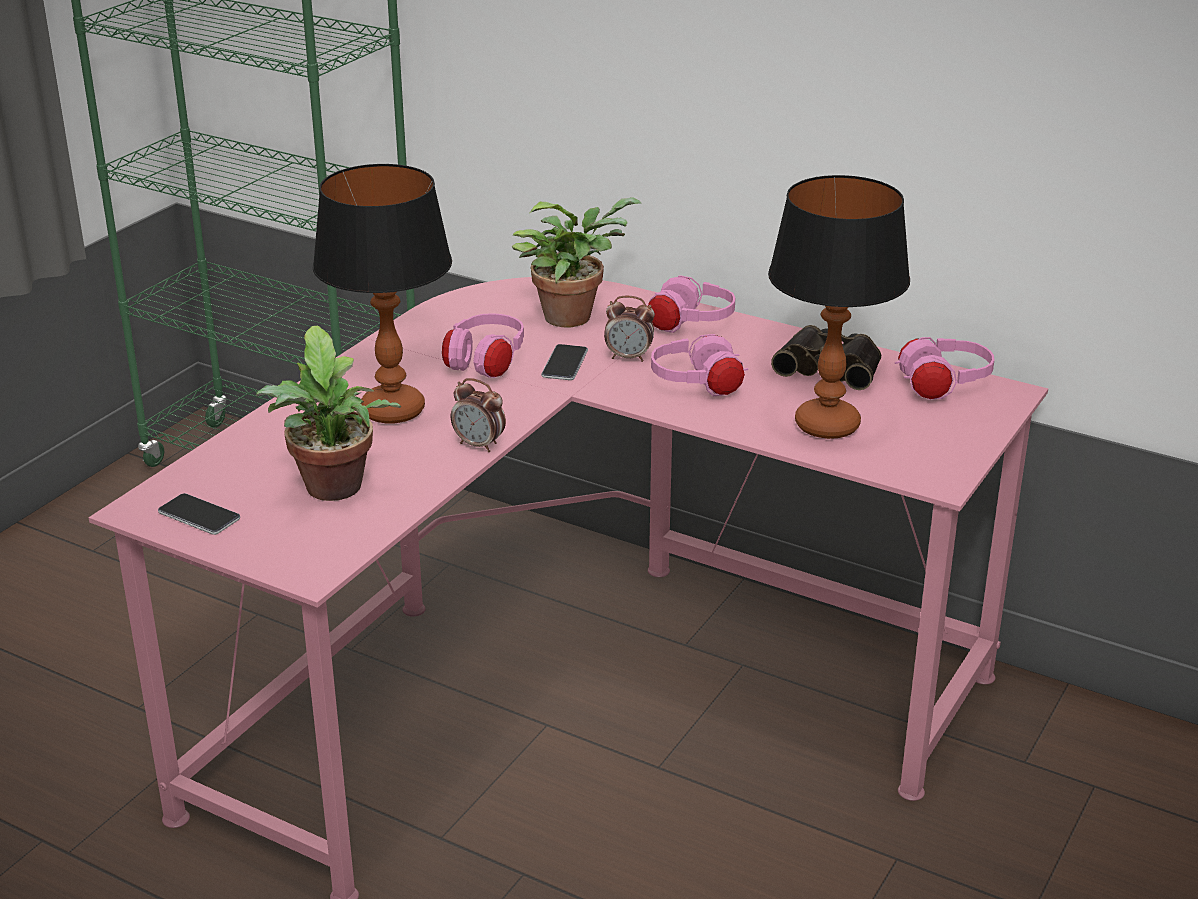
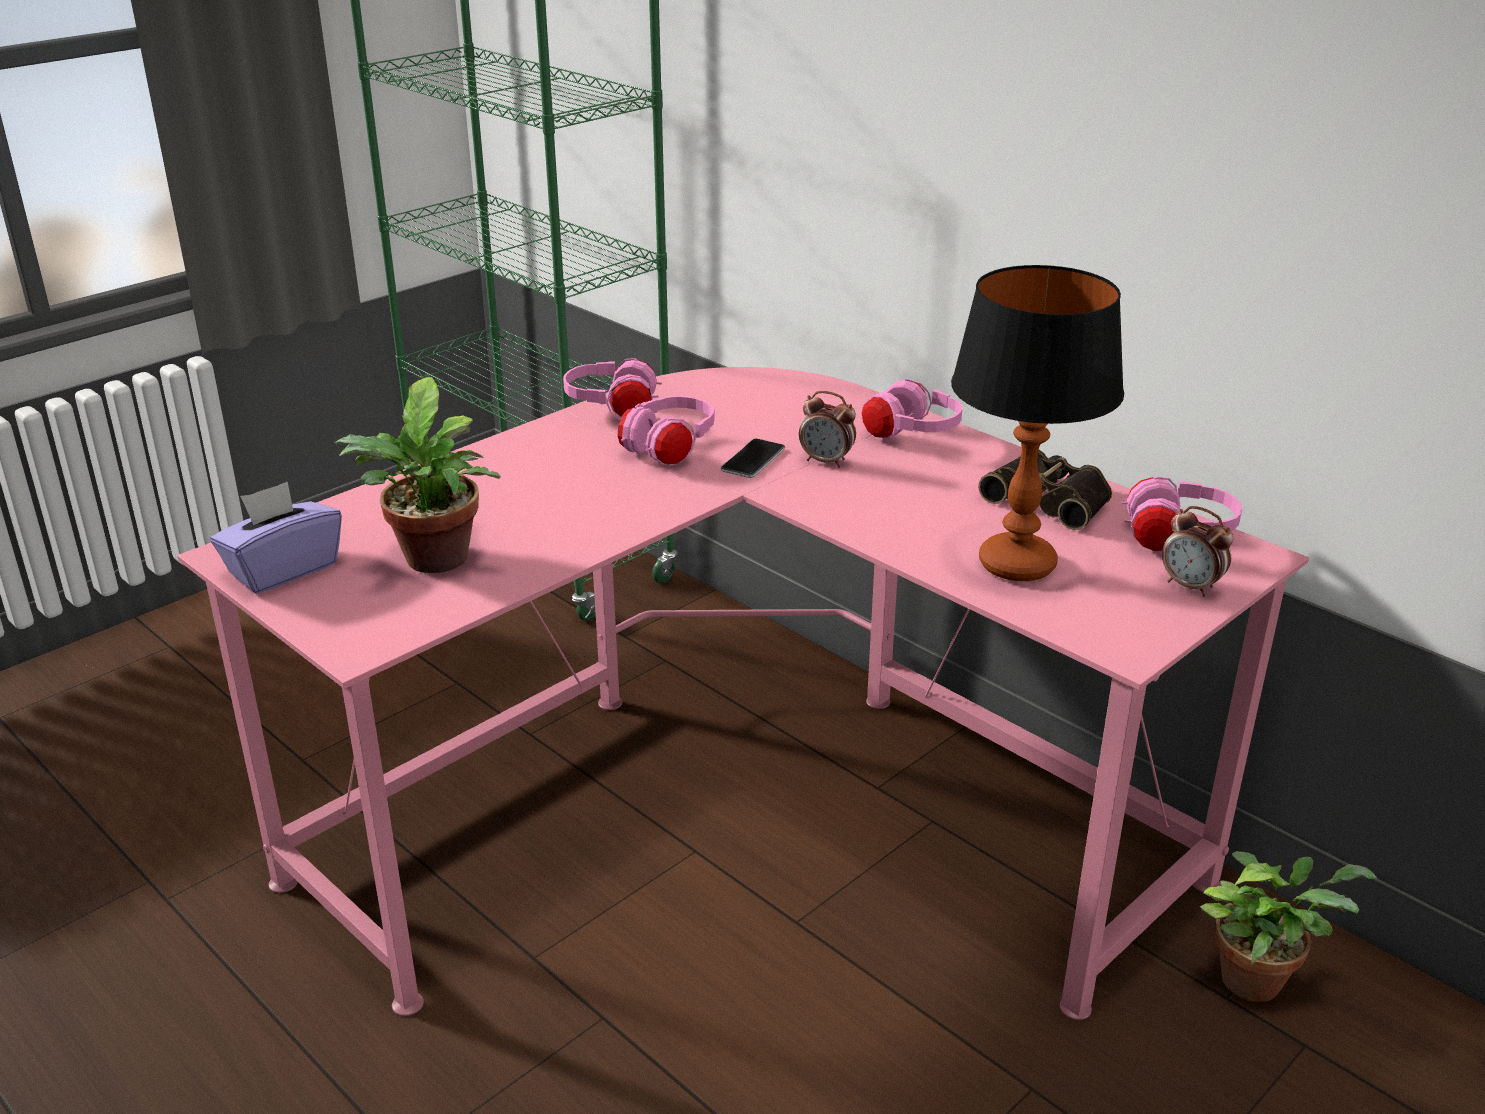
camera: 15 degrees right, 0 degrees up
phone [158,493,240,535] -> purple tissue box [210,481,342,594]
table lamp [313,164,452,423] -> none
alarm clock [451,378,506,452] -> alarm clock moved to [1162,506,1233,597]
potted plant [512,197,641,327] -> potted plant moved to [1200,851,1377,1002]
pink headphones [651,334,748,396] -> pink headphones moved to [563,358,662,420]

